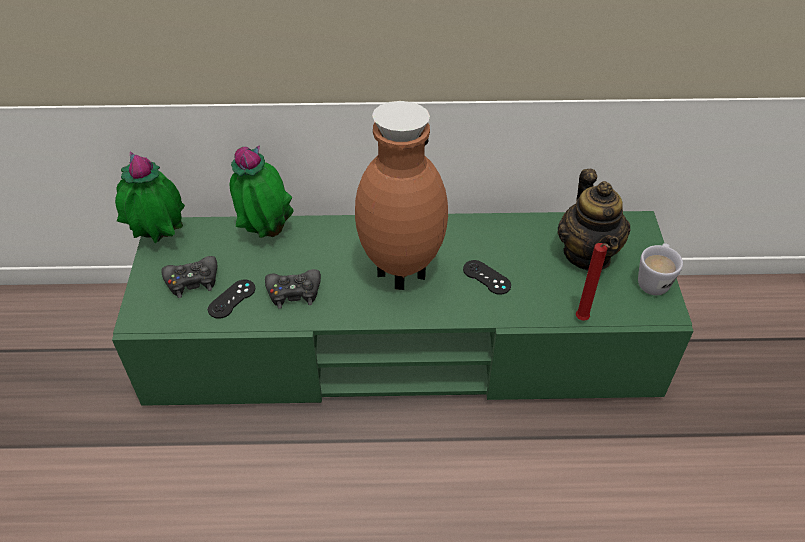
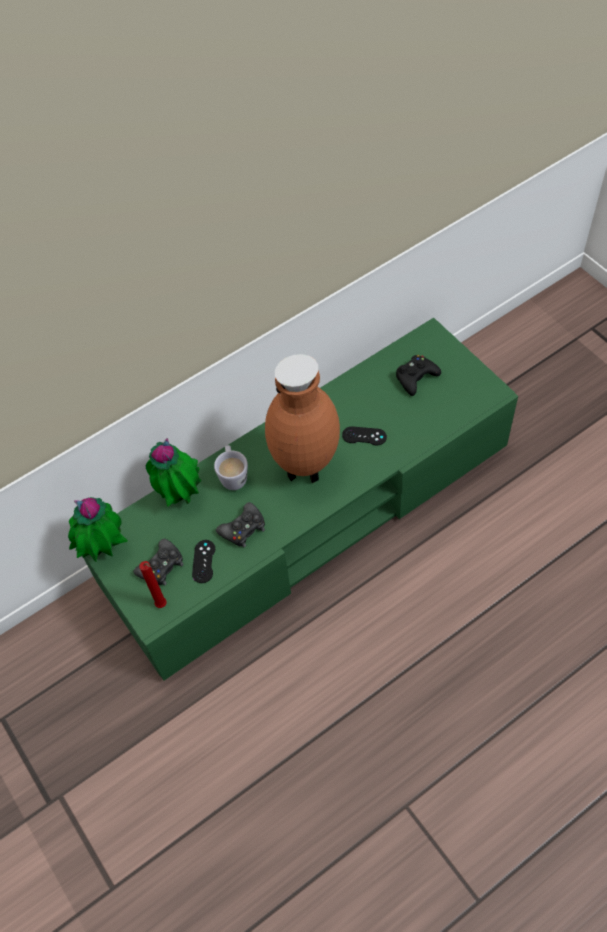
camera: 30 degrees left, 10 degrees up
teapot [557,169,631,271] -> black game controller [396,355,441,396]
red candle [576,243,610,321] -> red candle moved to [139,561,167,608]
white mug [638,243,683,295] -> white mug moved to [214,445,248,490]

